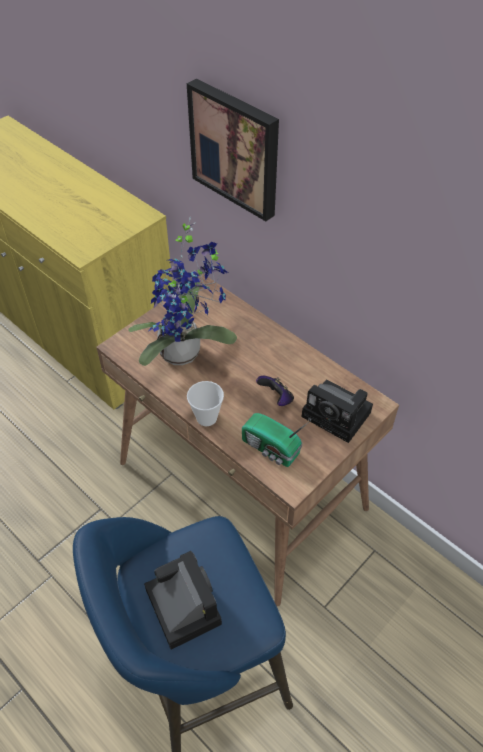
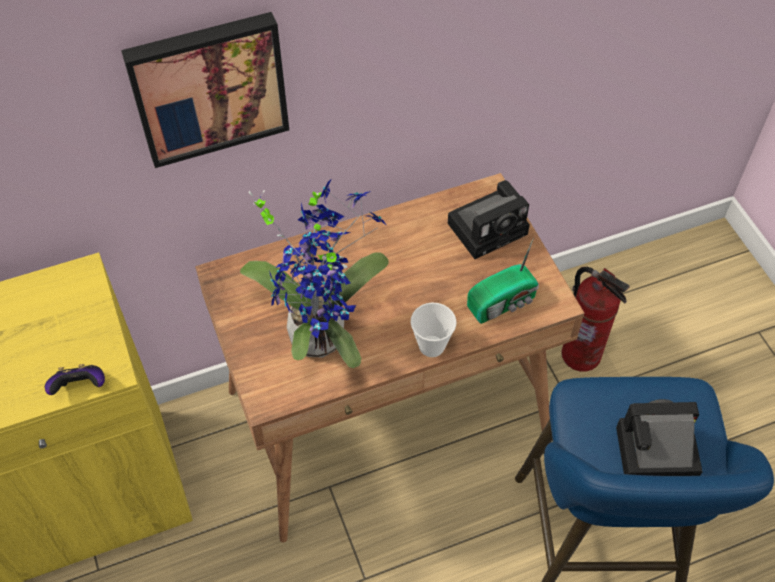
camera: 65 degrees left, 5 degrees up
game controller [256,376,294,406] -> game controller moved to [45,364,105,395]
none -> fire extinguisher [561,267,630,372]

